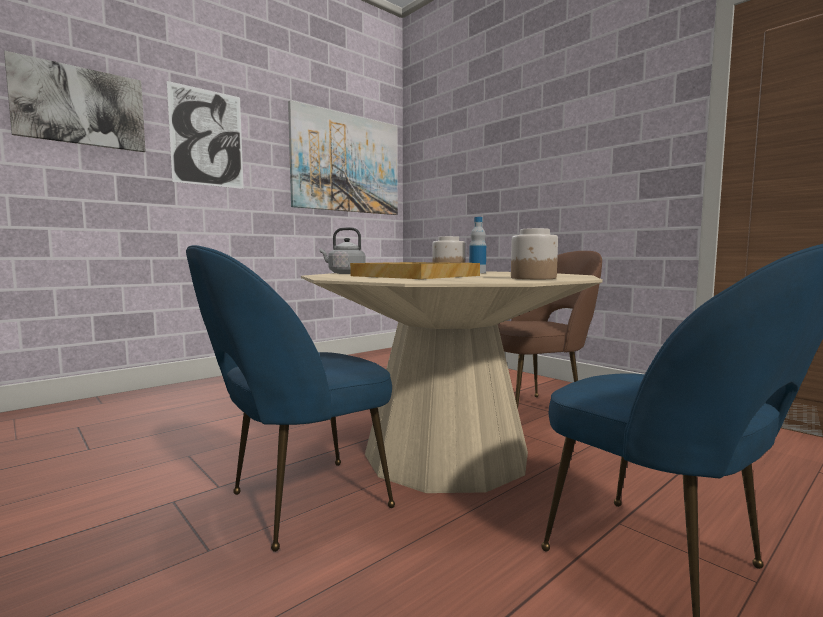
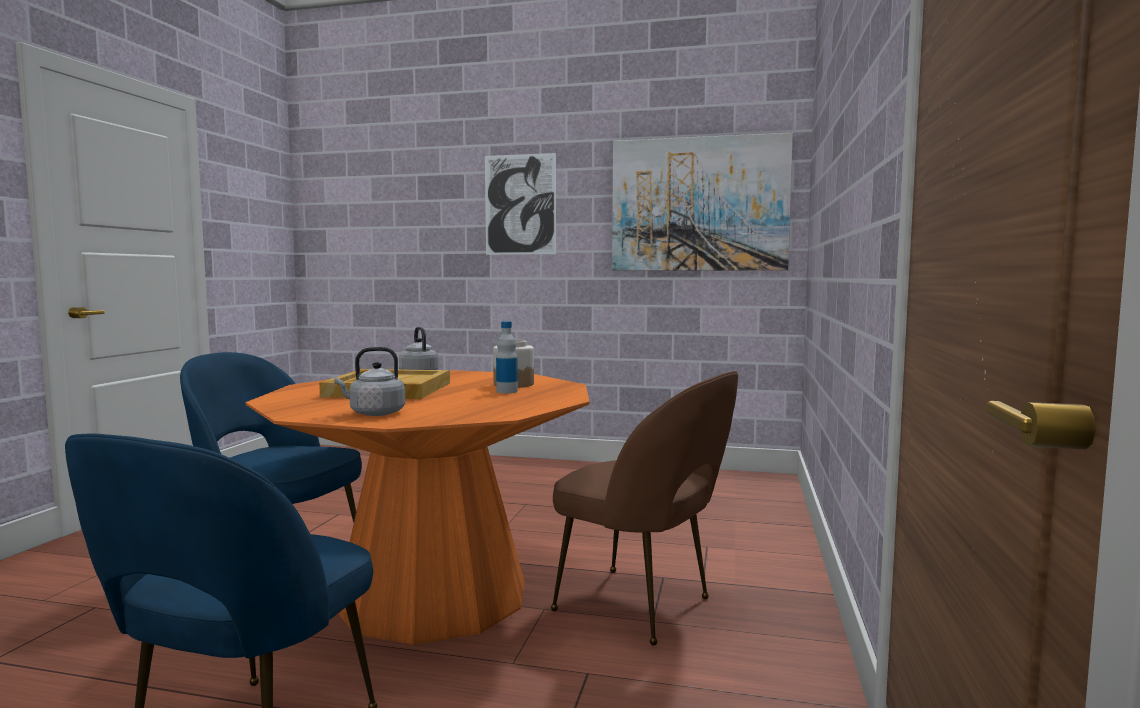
camera: 55 degrees right, 0 degrees up
picture [4,50,145,152] -> none
beige dining table [301,271,603,493] -> orange dining table [246,370,590,645]
jar [511,228,558,279] -> grey kettle [334,347,405,416]

